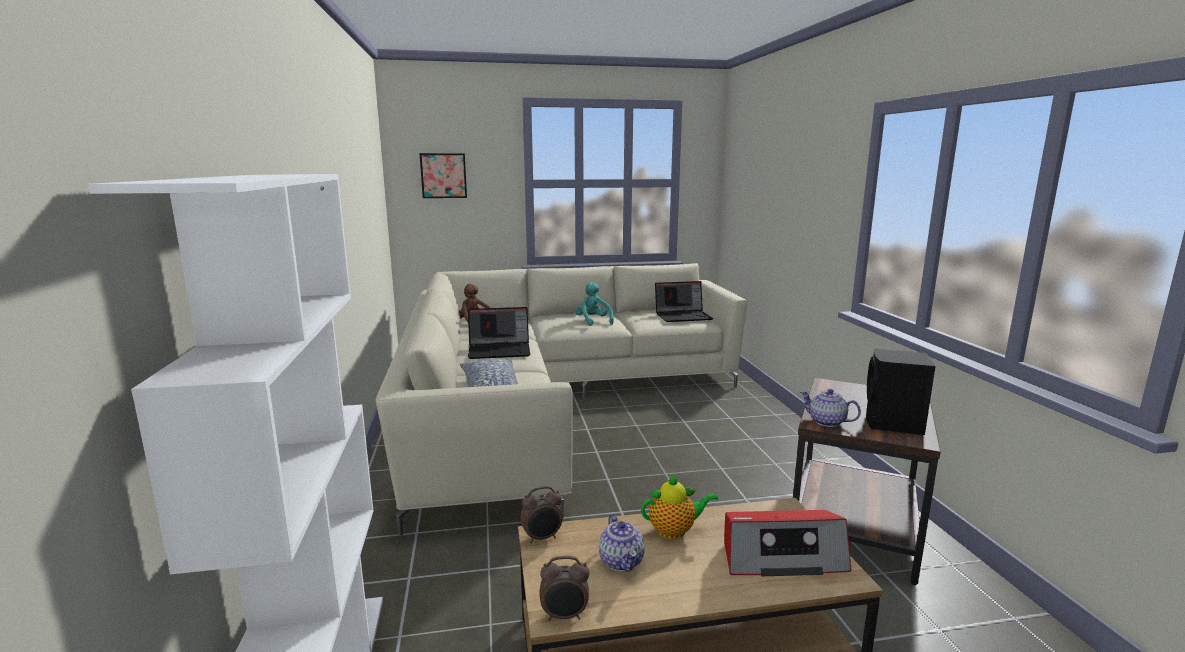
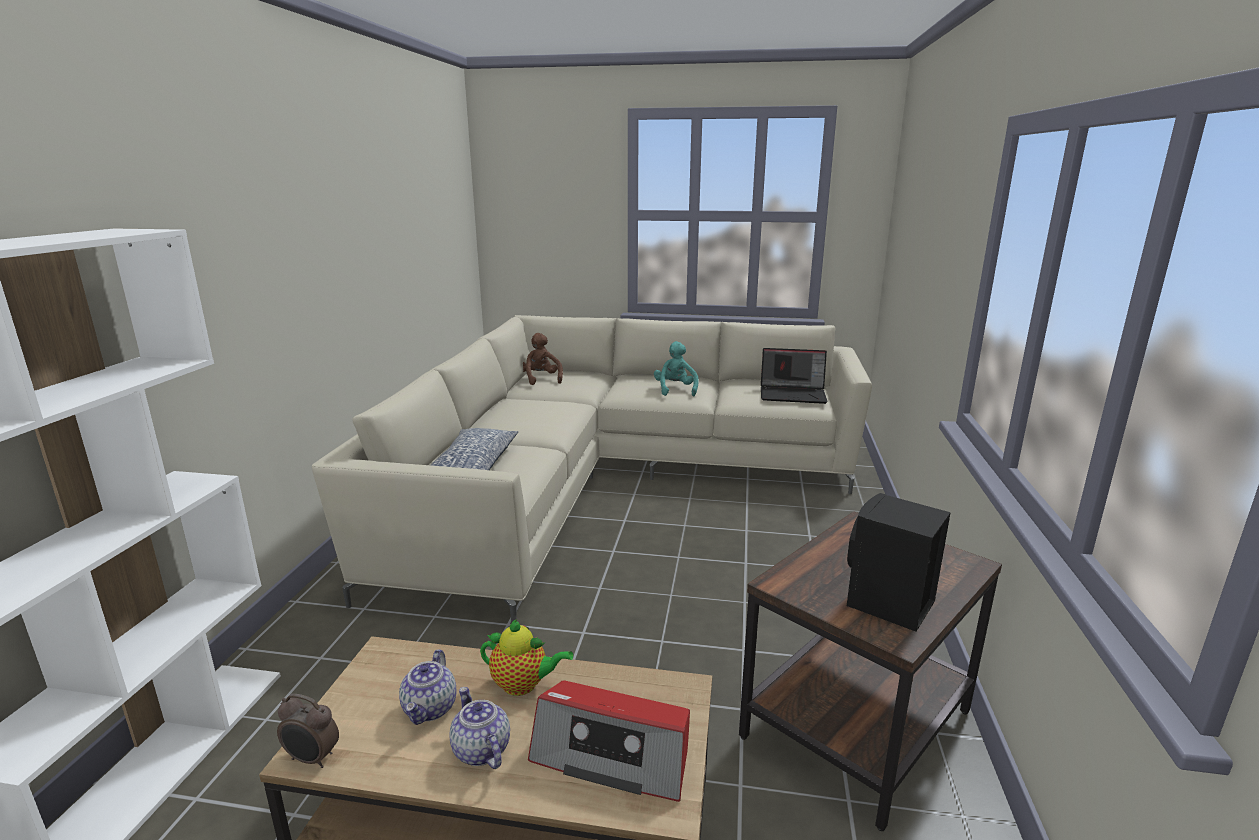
camera: 20 degrees right, 5 degrees up
picture [420,153,467,198] -> none
laptop [468,307,530,359] -> none
alarm clock [520,486,563,543] -> none
teapot [800,389,861,427] -> teapot moved to [449,687,510,769]

